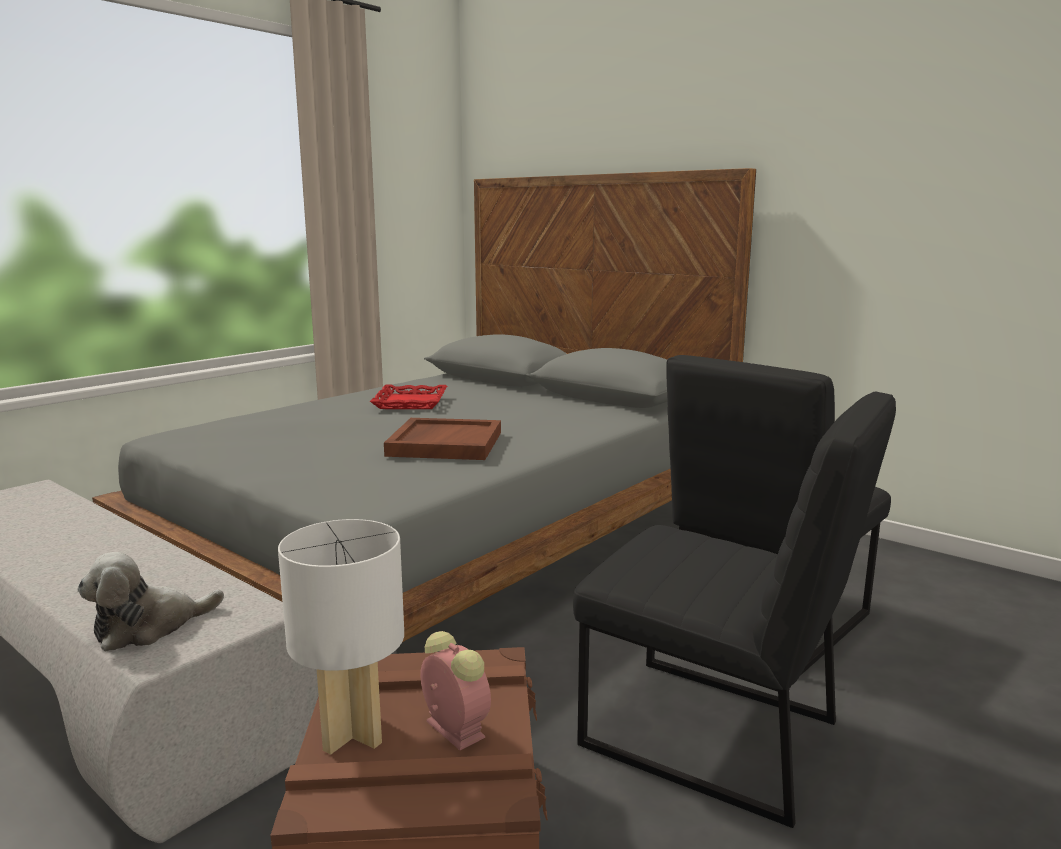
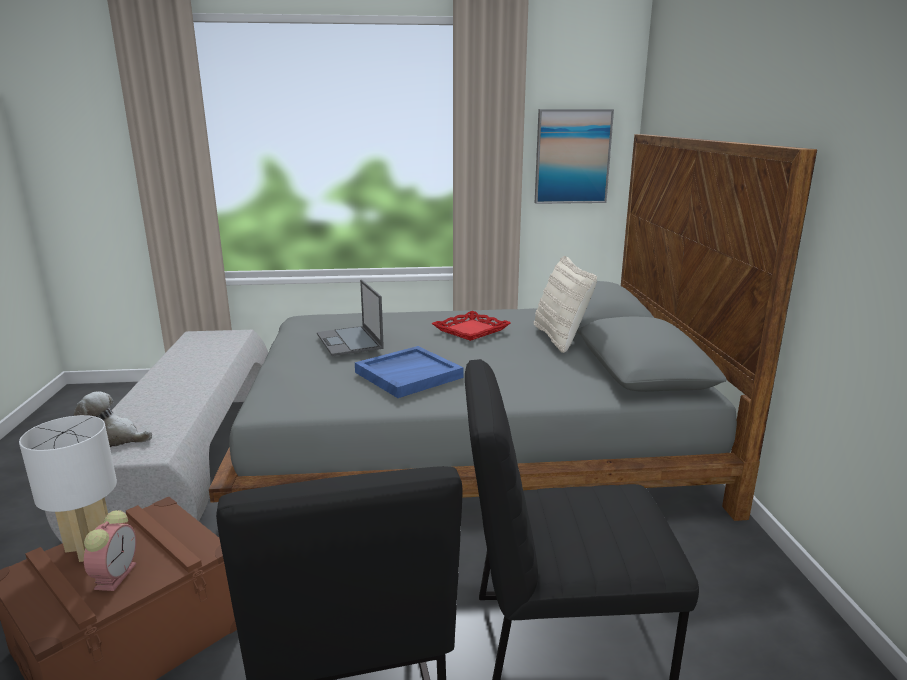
camera: 45 degrees right, 5 degrees up
brown tray [384,418,501,460] -> blue tray [355,346,464,398]
none -> laptop [317,280,384,356]
none -> beige pillow [534,256,597,353]
none -> picture [535,109,614,204]

